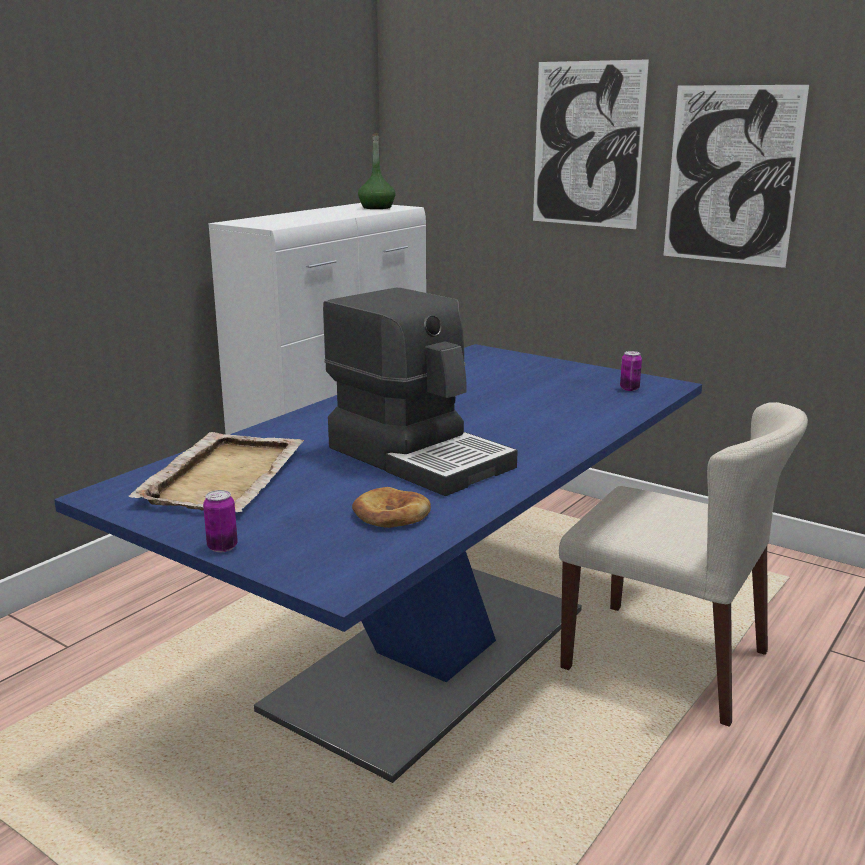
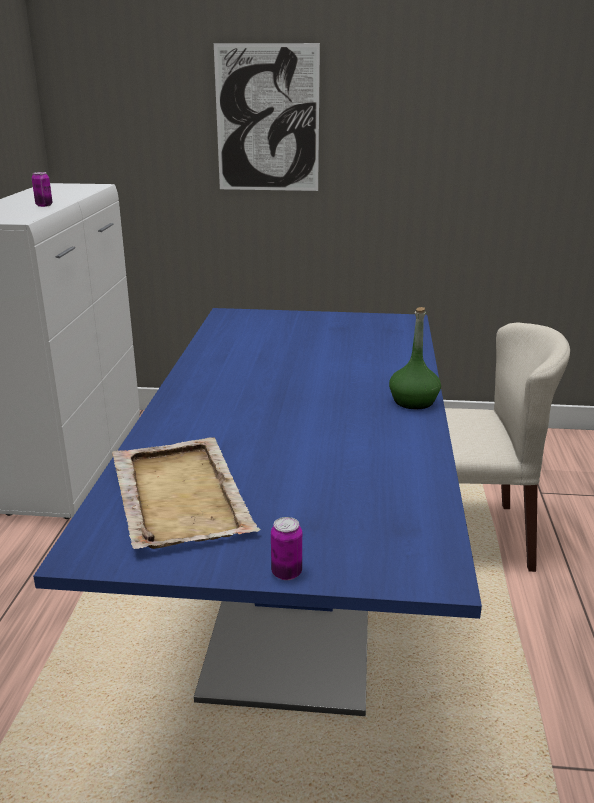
camera: 30 degrees left, 5 degrees up
coffee machine [323,287,518,496] -> none
bread [352,487,431,528] -> none
green bottle [358,133,395,209] -> green bottle moved to [389,307,441,409]
can [620,351,642,391] -> can moved to [32,172,53,207]
picture [663,85,809,268] -> none

